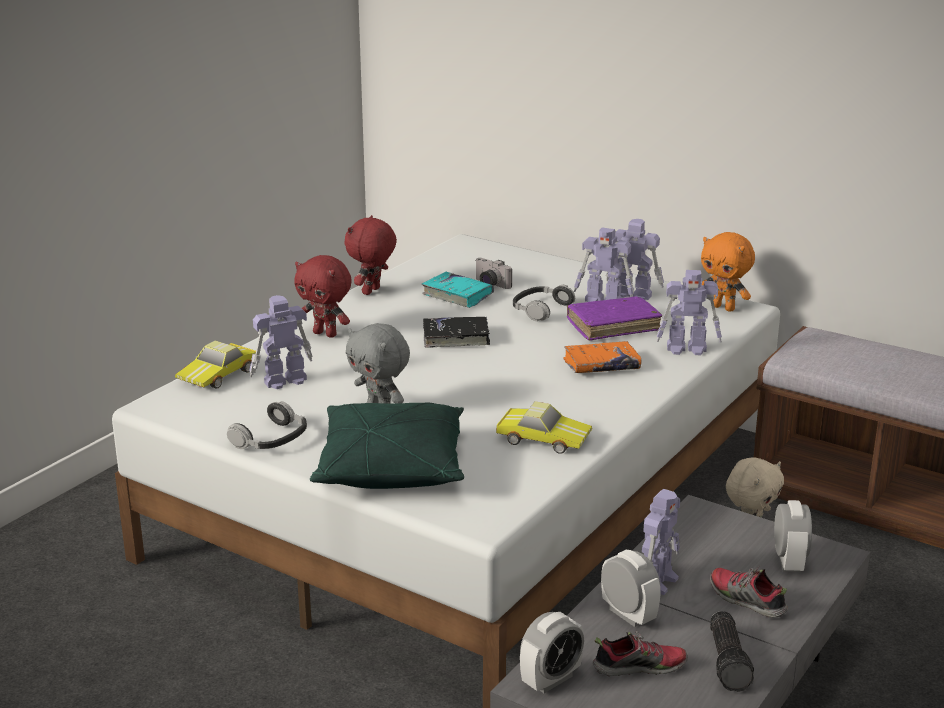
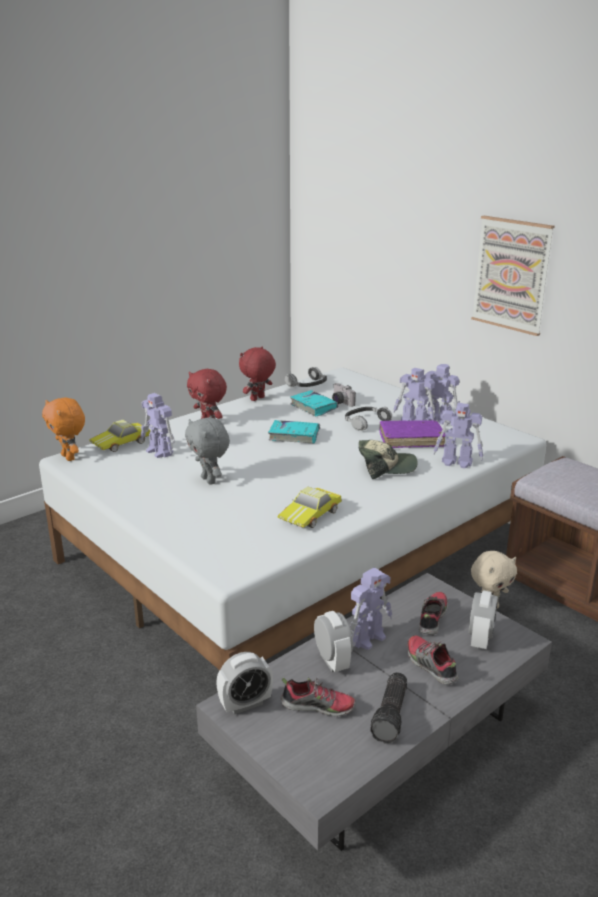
camera: 15 degrees right, 0 degrees up
headphones [227,401,307,449] -> headphones moved to [285,367,327,387]
toy robot [249,295,313,389] -> toy robot turned 120 degrees counterclockwise [141,393,175,458]
green pillow [310,403,464,489] -> none
black book [423,317,490,348] -> turquoise book [268,420,320,443]
toy car [496,401,592,454] -> toy car turned 90 degrees clockwise [278,486,342,528]
orange book [563,341,641,373] -> cap [359,440,418,479]
orange plush toy [701,232,755,312] -> orange plush toy moved to [42,397,85,461]
none -> shoe [419,592,448,635]
none -> picture [471,216,555,336]

